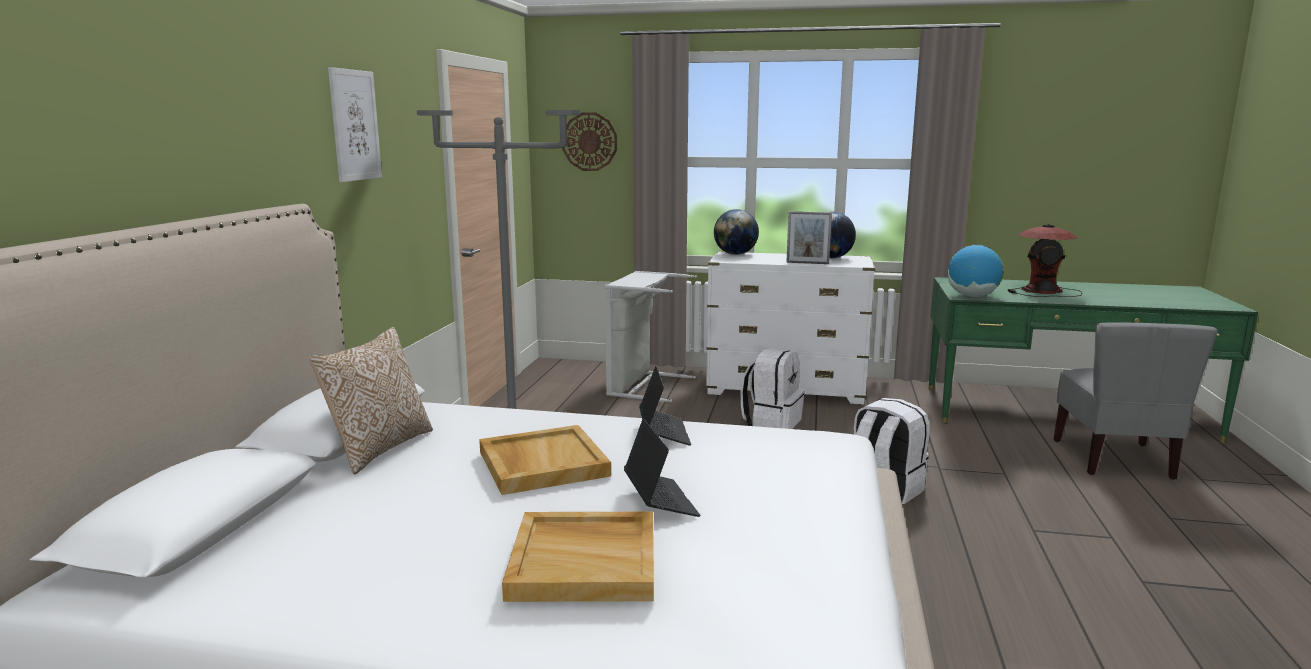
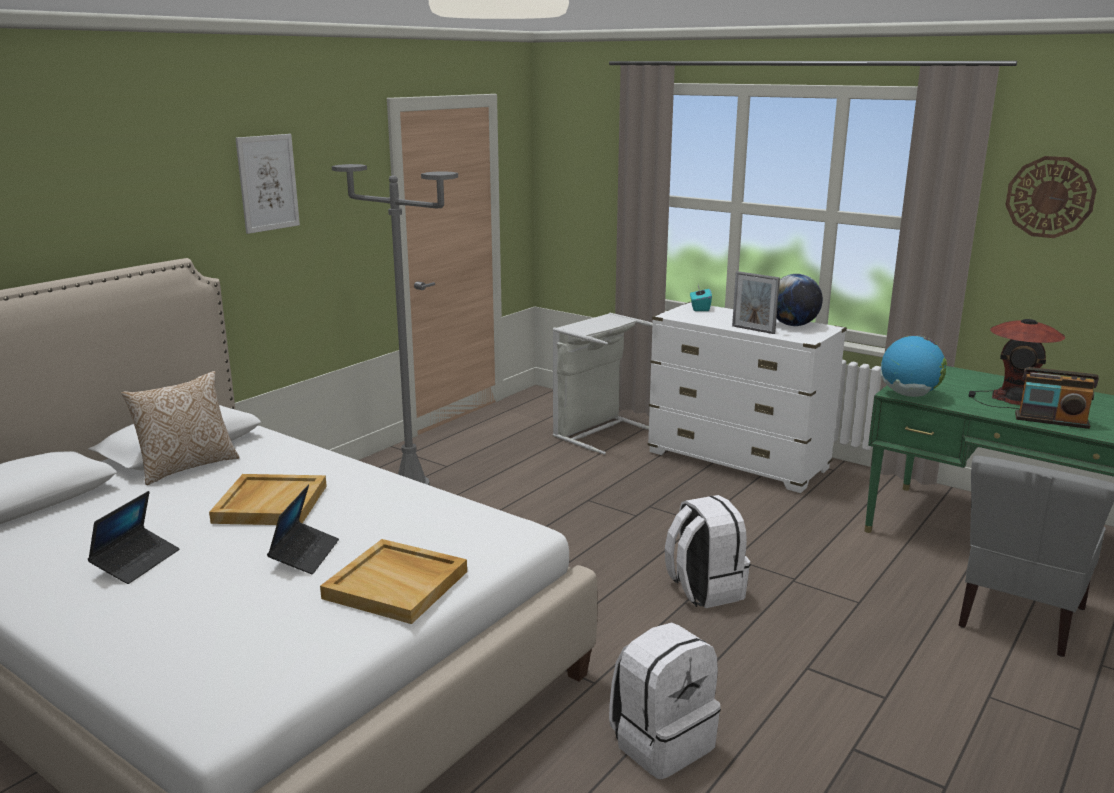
camera: 25 degrees right, 5 degrees up
beige tray [502,512,654,602] -> beige tray moved to [320,539,467,624]
wall clock [562,113,617,171] -> wall clock moved to [1005,156,1097,238]
laptop [639,366,691,446] -> laptop moved to [88,491,179,584]
globe [714,209,759,255] -> turquoise tissue box [690,285,712,311]
white backpack [740,348,805,429] -> white backpack moved to [609,622,721,779]
none -> radio [1015,367,1099,429]

